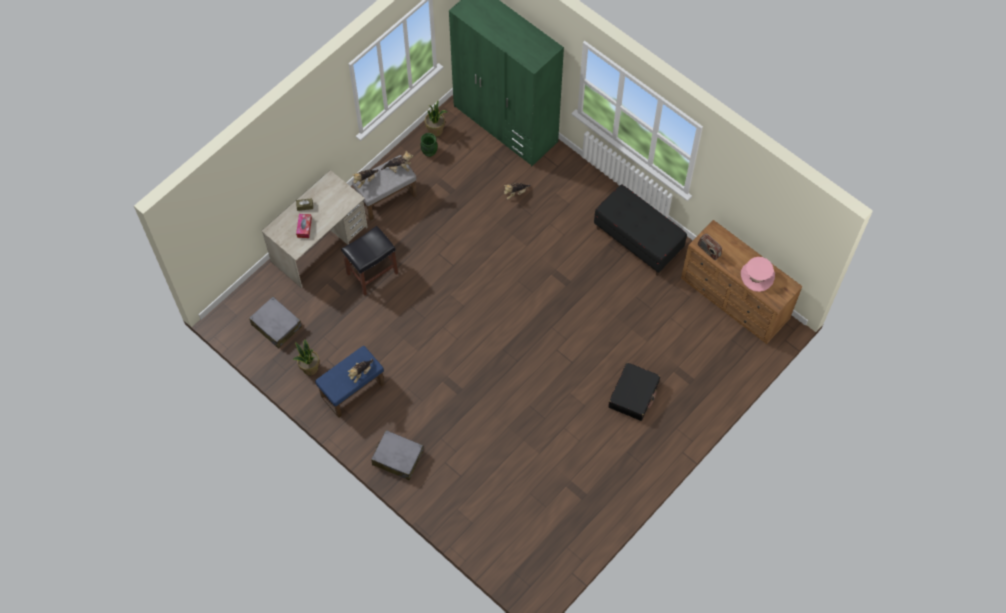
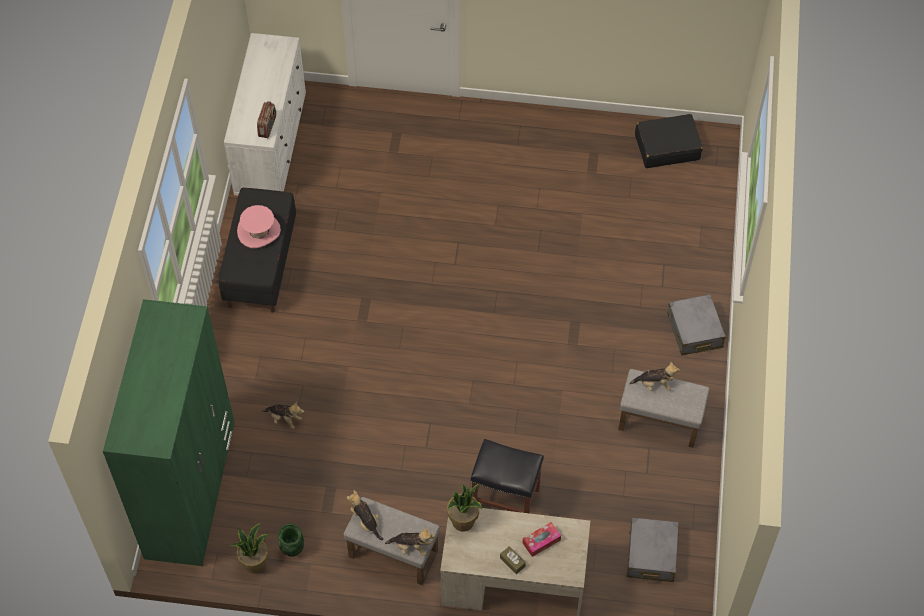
camera: 125 degrees left, 5 degrees down
potted plant [293,339,319,375] -> potted plant moved to [447,484,482,531]
blue ottoman [315,346,385,418] -> grey ottoman [618,369,709,448]
black suitcase [608,362,660,421] -> black suitcase moved to [635,114,703,168]
brown dresser [681,220,802,344] -> white dresser [224,33,306,195]
pink hat [741,257,775,292] -> pink hat moved to [237,205,281,248]

